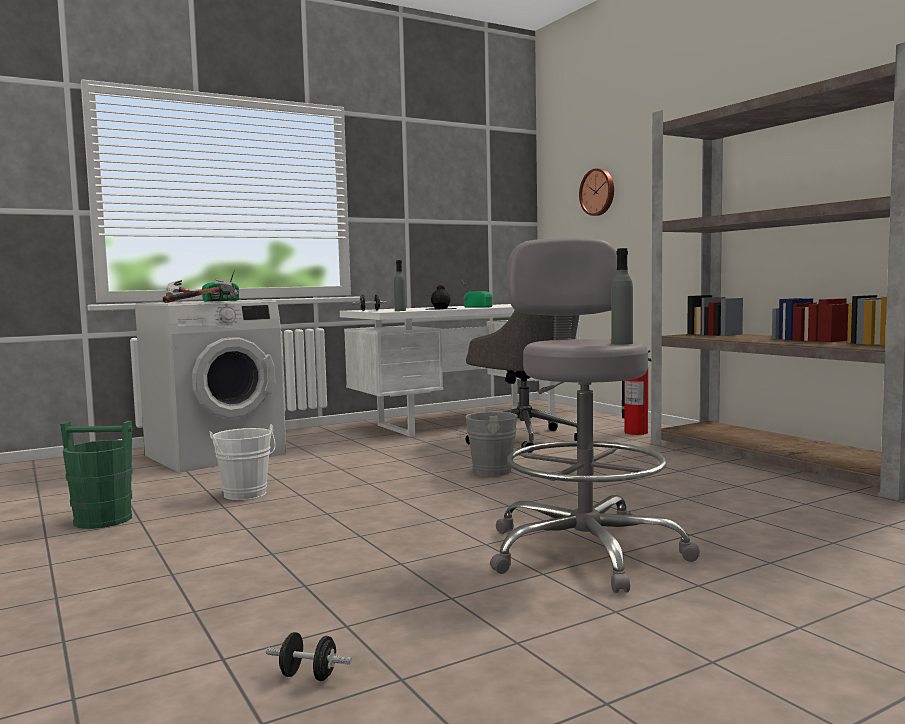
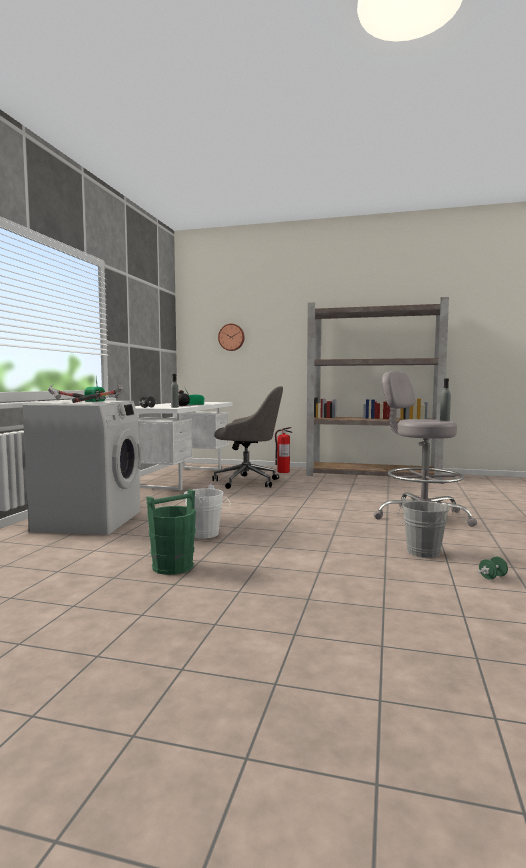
camera: 45 degrees left, 0 degrees up
black dumbbell [266,632,352,681] -> green dumbbell [478,557,508,580]
grey bucket [457,407,518,477] -> grey bucket moved to [397,498,450,558]

